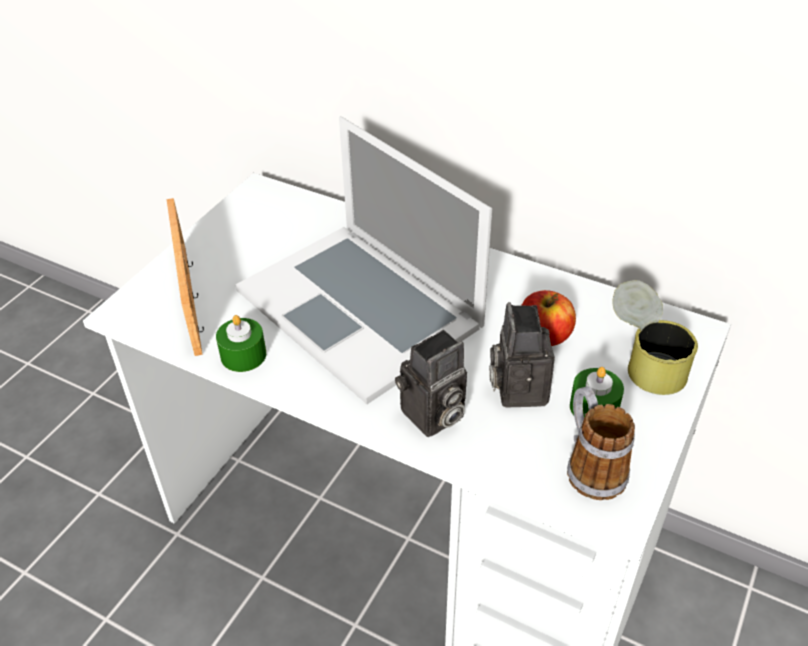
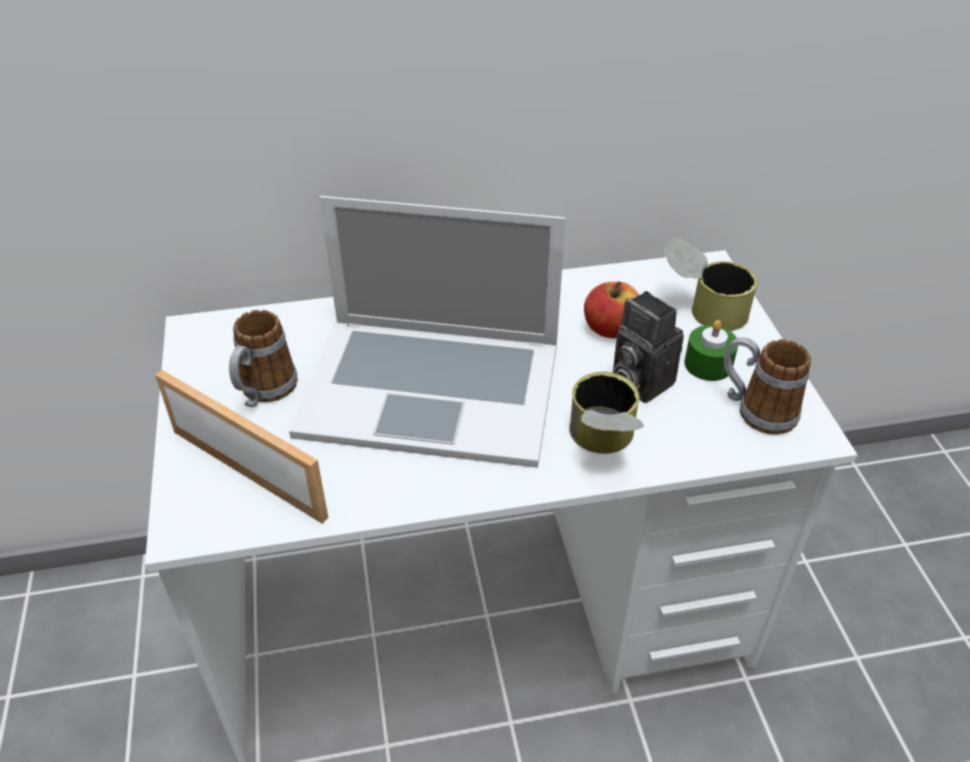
camera: 40 degrees left, 0 degrees up
green candle [216,315,266,372] -> none
camera [395,330,467,437] -> can [569,372,644,454]
none -> mug [229,310,298,408]

